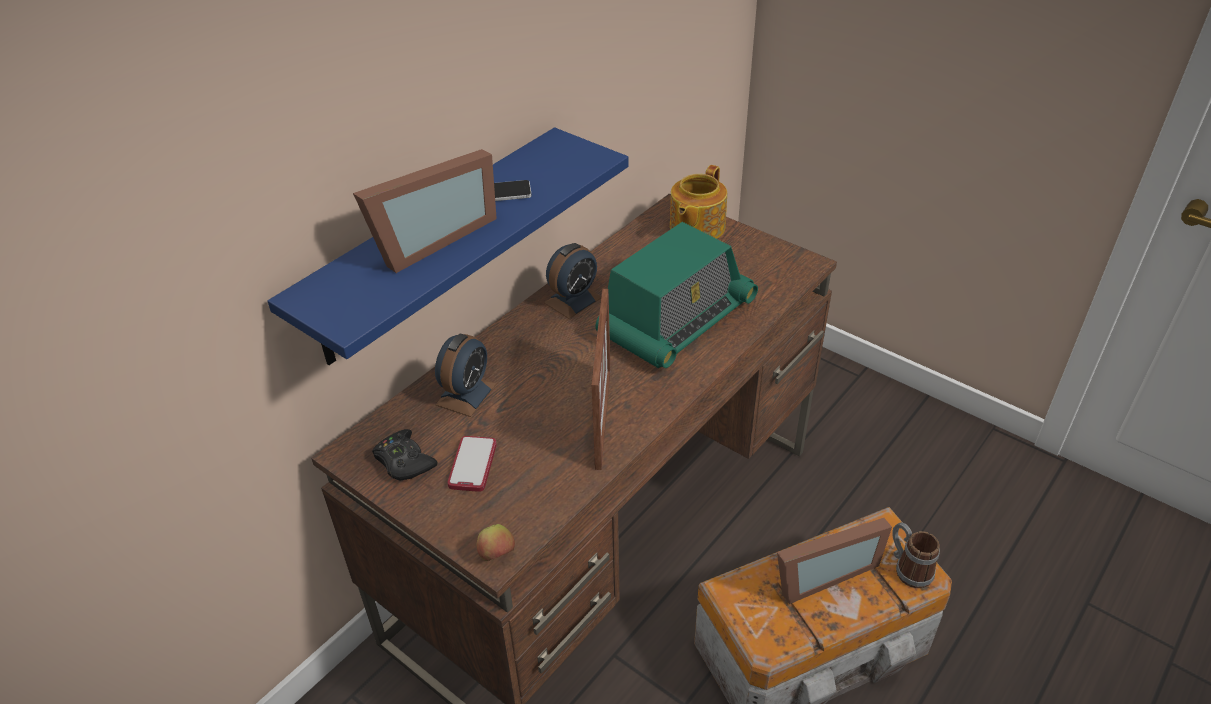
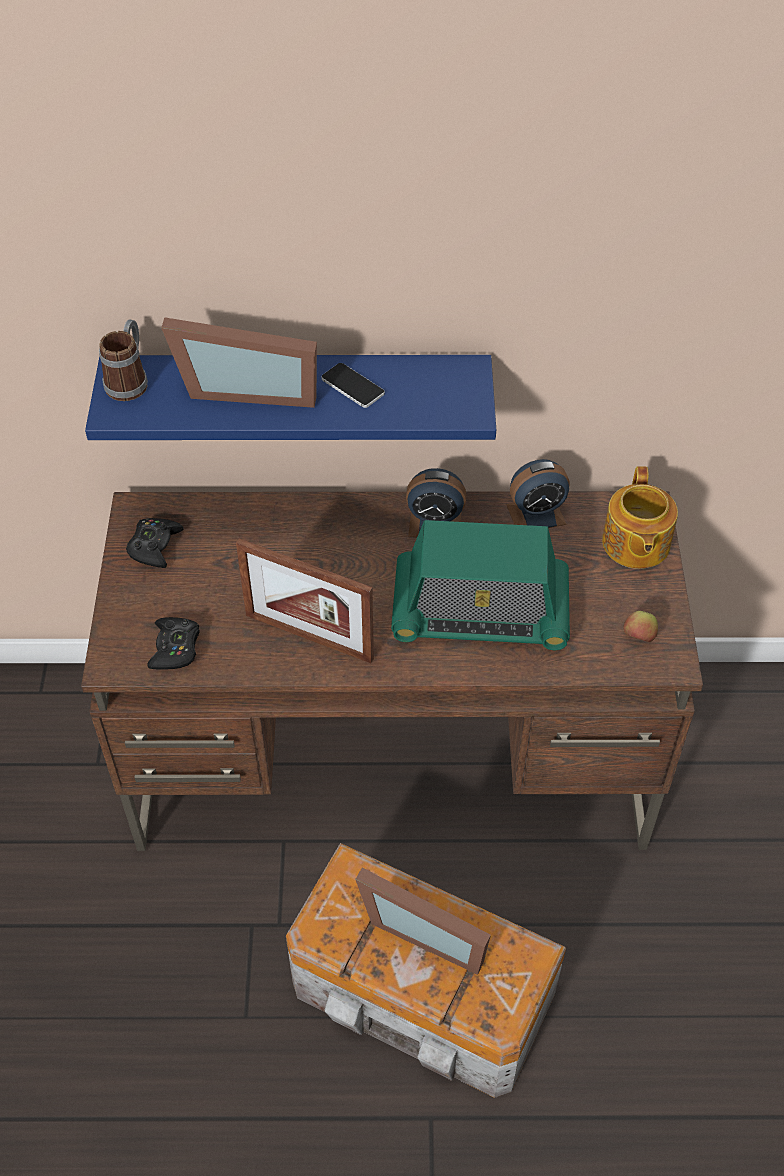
camera: 50 degrees right, 10 degrees up
alarm clock [435,334,496,417] -> alarm clock moved to [506,459,570,528]
phone [447,436,497,492] -> none
apple [477,524,515,561] -> apple moved to [624,611,658,642]
picture frame [592,289,610,470] -> picture frame turned 60 degrees clockwise [236,539,374,663]
teapot [670,165,727,239] -> teapot turned 75 degrees counterclockwise [602,466,678,569]
mug [892,522,940,588] -> mug moved to [99,319,148,401]
none -> black game controller [147,617,200,670]

